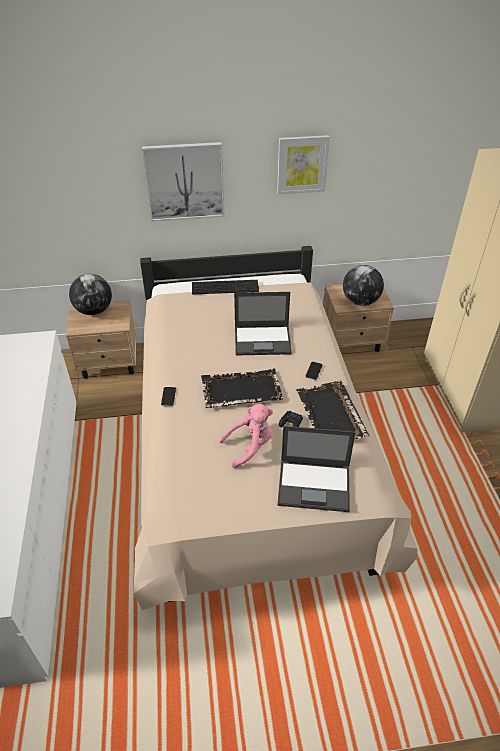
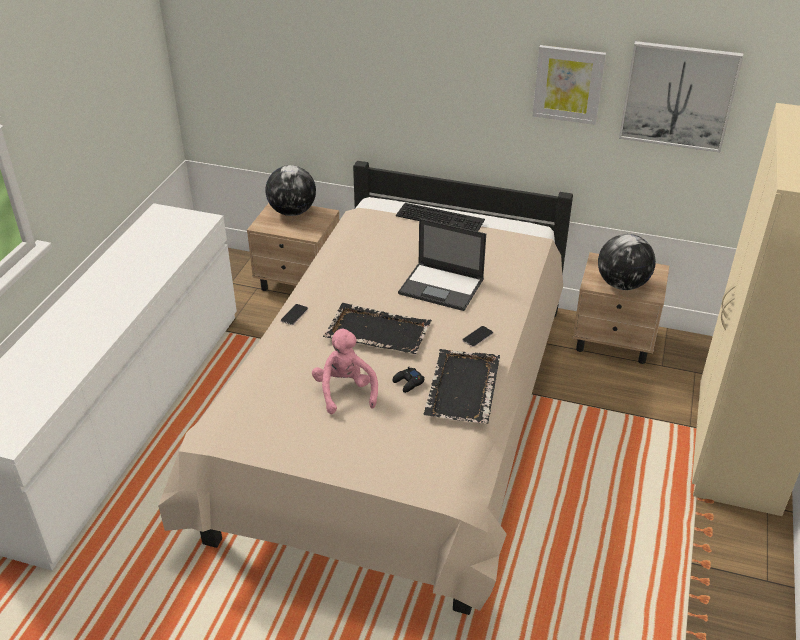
camera: 25 degrees right, 5 degrees down
picture [142,142,225,222] -> picture moved to [619,41,743,153]
pink plush toy [219,404,273,468] -> pink plush toy turned 105 degrees counterclockwise [312,328,378,414]
laptop [277,426,356,512] -> none

